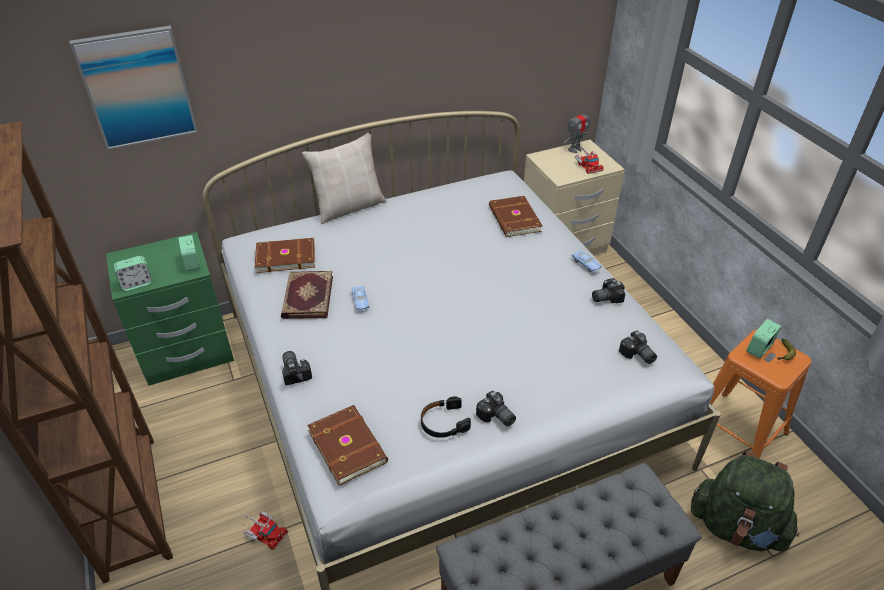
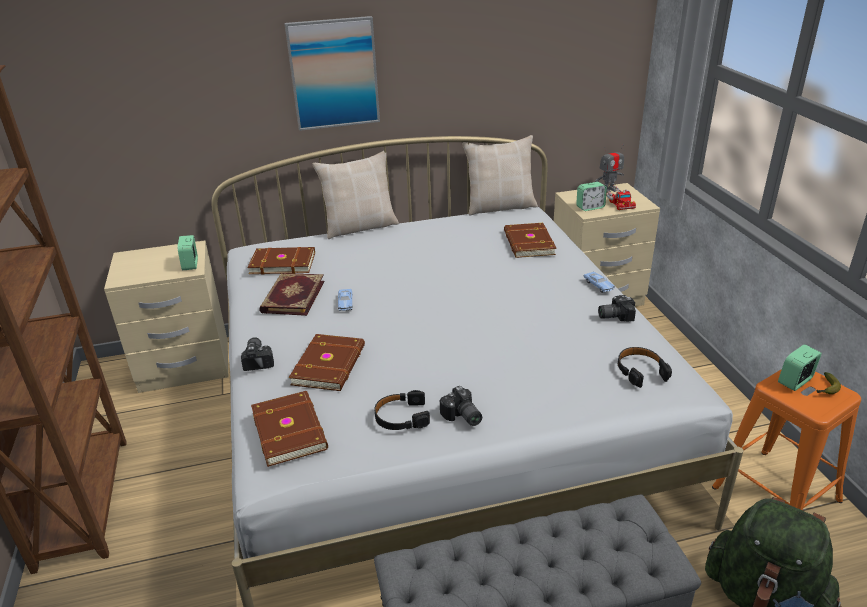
camera: 10 degrees right, 10 degrees down
picture [69,25,198,150] -> picture moved to [284,16,380,131]
green nightstand [106,232,234,386] -> beige nightstand [104,240,228,393]
alarm clock [113,256,152,291] -> alarm clock moved to [576,182,607,211]
toy truck [243,511,288,550] -> none
camera [619,331,657,364] -> black headphones [618,347,672,388]
none -> brown book [289,334,365,391]
none -> beige pillow [462,135,538,216]

